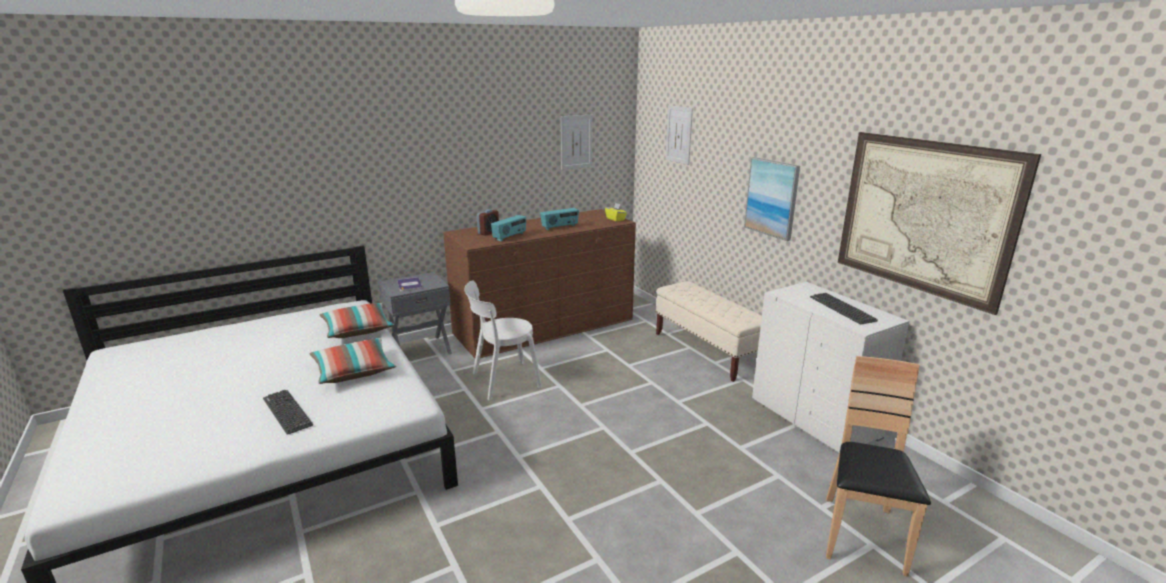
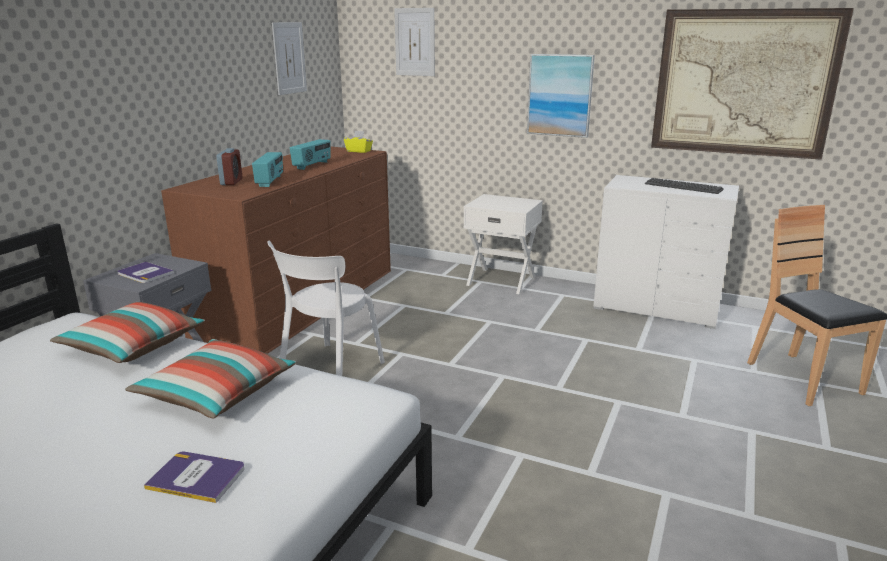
camera: 35 degrees left, 0 degrees up
keyboard [263,390,313,435] -> book [144,452,244,503]
beige bench [656,281,762,382] -> white nightstand [464,194,543,294]

